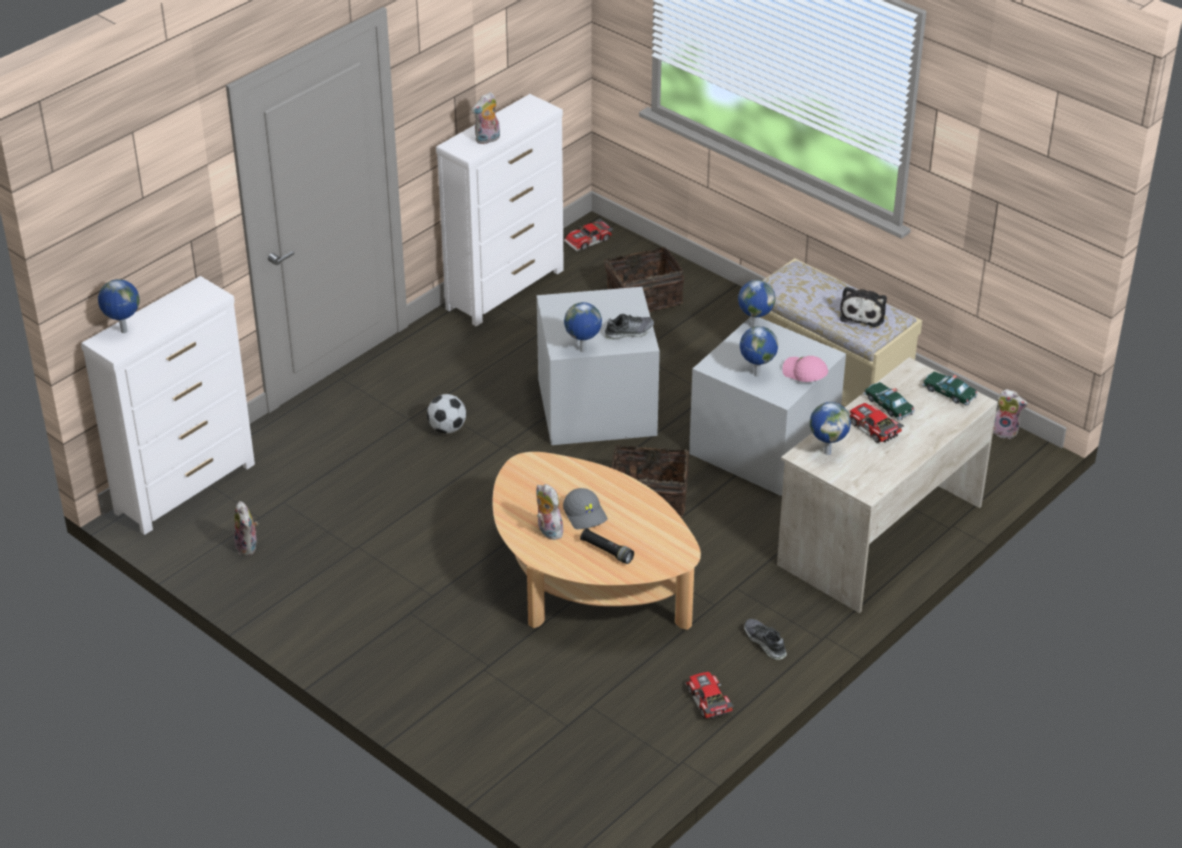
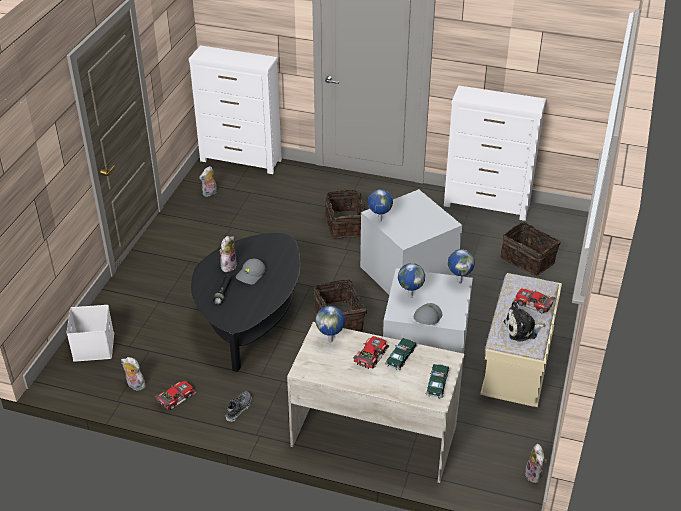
camera: 65 degrees right, 0 degrees up
globe [98,279,140,333] -> none
football [427,394,466,434] -> basket [325,190,366,238]
plush toy [471,92,500,144] -> plush toy moved to [121,357,145,391]
beige coffee table [493,452,701,630] -> black coffee table [191,233,301,372]
toy car [564,218,613,252] -> toy car moved to [513,288,556,313]
shoe [604,314,654,340] -> none
pink cap [782,356,828,382] -> grey cap [414,303,442,325]
none -> white storage box [66,305,114,362]

